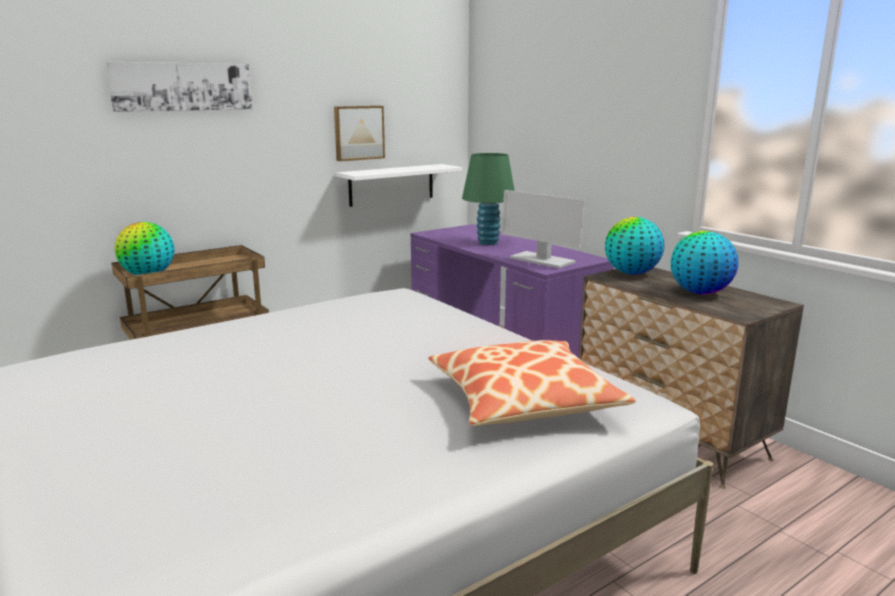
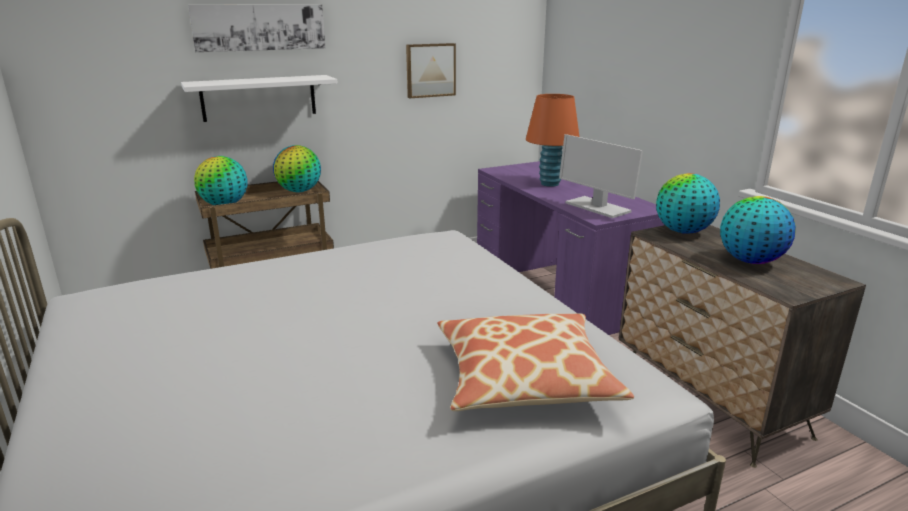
camera: 10 degrees right, 5 degrees up
white shelf [336,164,462,207] -> white shelf moved to [181,75,338,122]
green table lamp [462,153,515,245] -> orange table lamp [526,94,580,187]
none -> globe [273,145,321,192]

